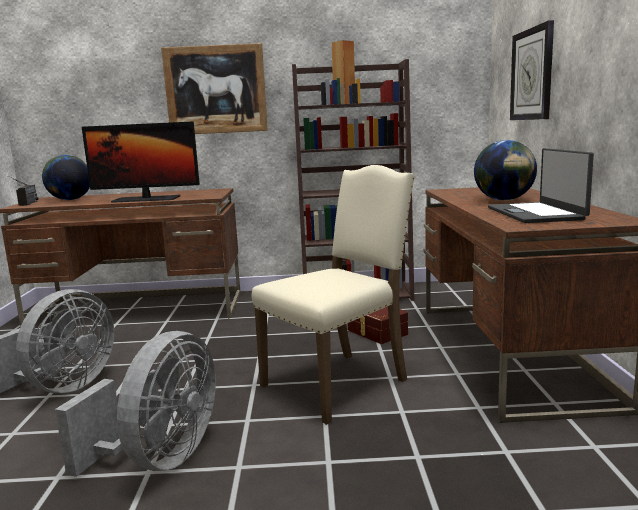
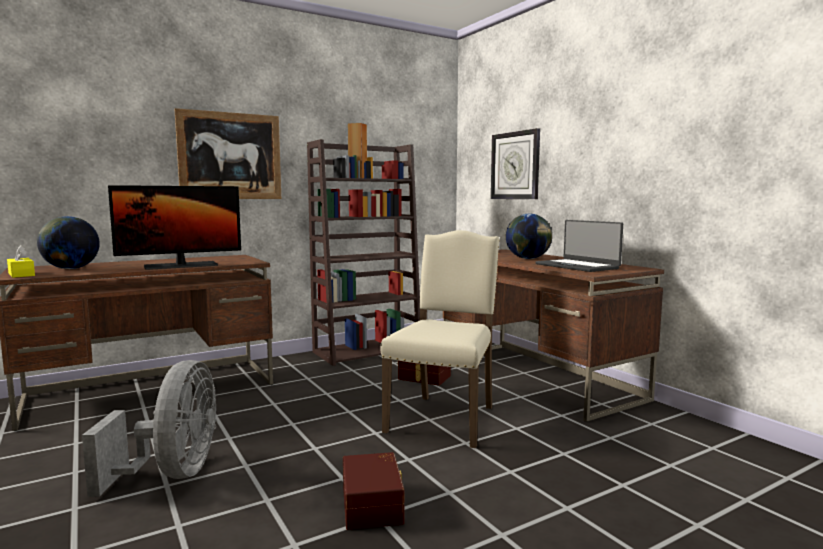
camera: 30 degrees left, 5 degrees down
radio [8,176,39,206] -> yellow tissue box [7,245,35,278]
grey fan [55,331,216,477] -> brown storage box [343,452,404,530]

